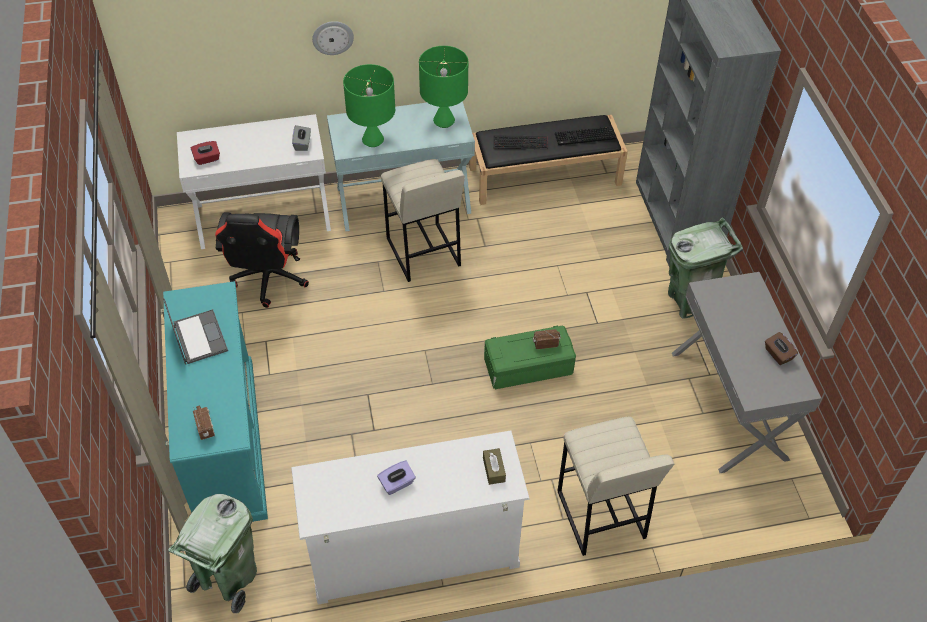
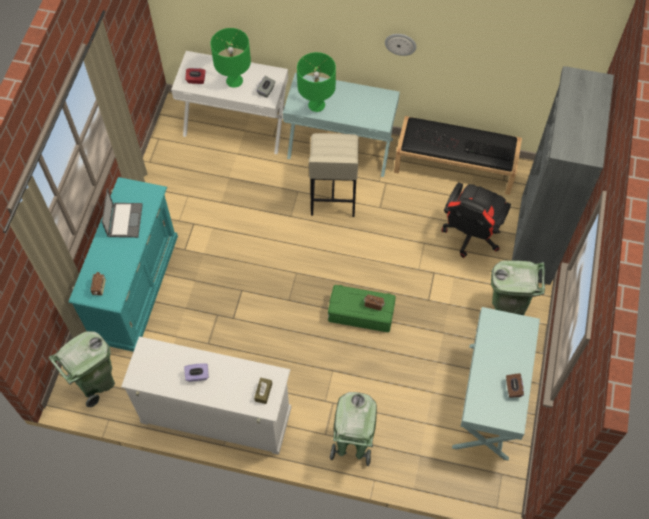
camera: 25 degrees right, 10 degrees up
black office chair [215,212,309,308] -> black office chair moved to [441,182,511,258]
wall clock [312,21,354,55] -> wall clock moved to [385,34,417,56]
green table lamp [419,46,468,128] -> green table lamp moved to [211,28,251,88]
beige stool [557,417,674,556] -> green trash can [330,392,377,466]
grey desk [672,272,821,473] -> turquoise desk [452,307,540,461]

